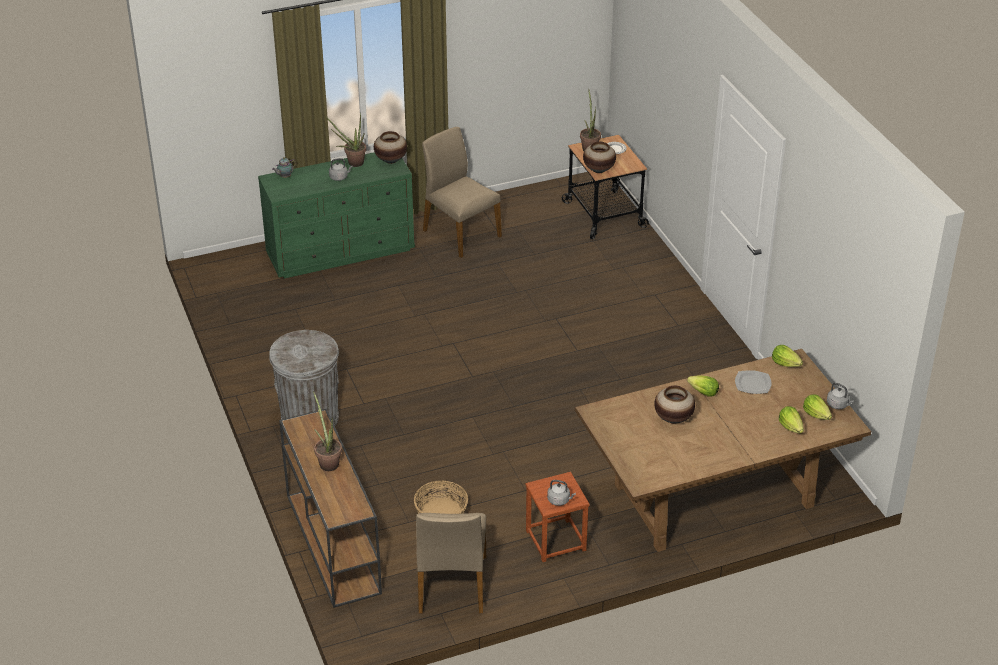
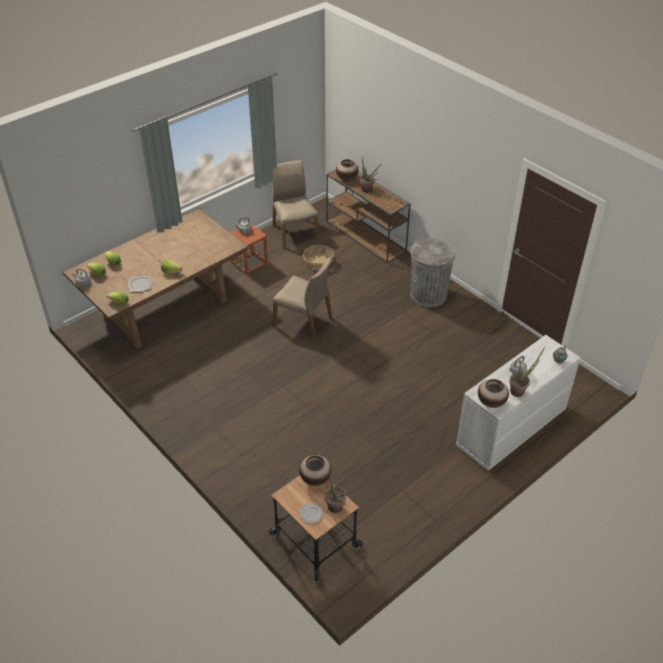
camera: 160 degrees right, 5 degrees up
green dresser [258,152,415,278] -> white dresser [456,335,580,471]
beige chair [422,127,502,258] -> beige chair moved to [273,257,332,341]
vase [654,386,695,424] -> vase moved to [336,159,359,181]

